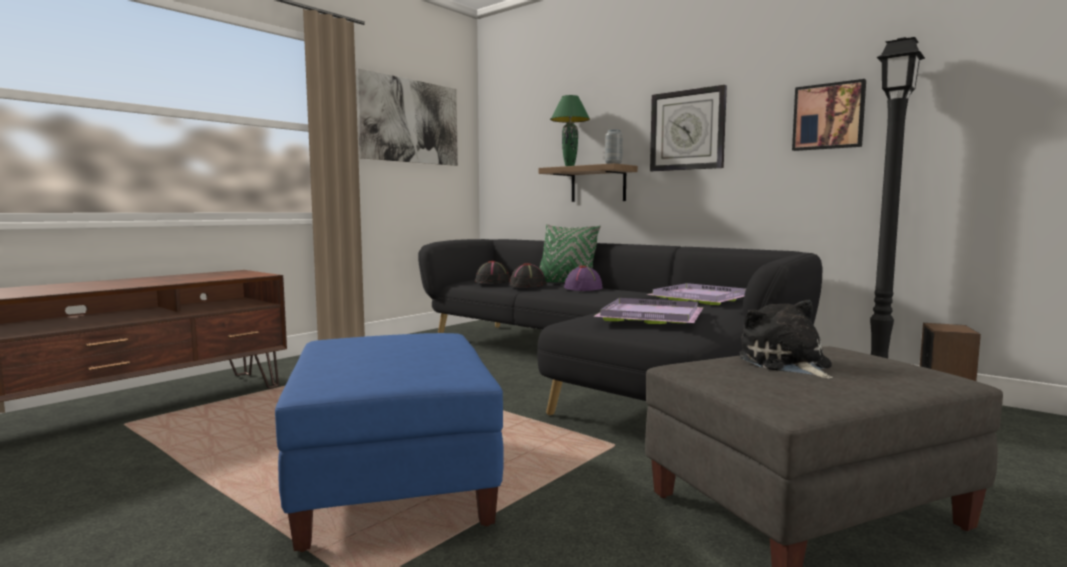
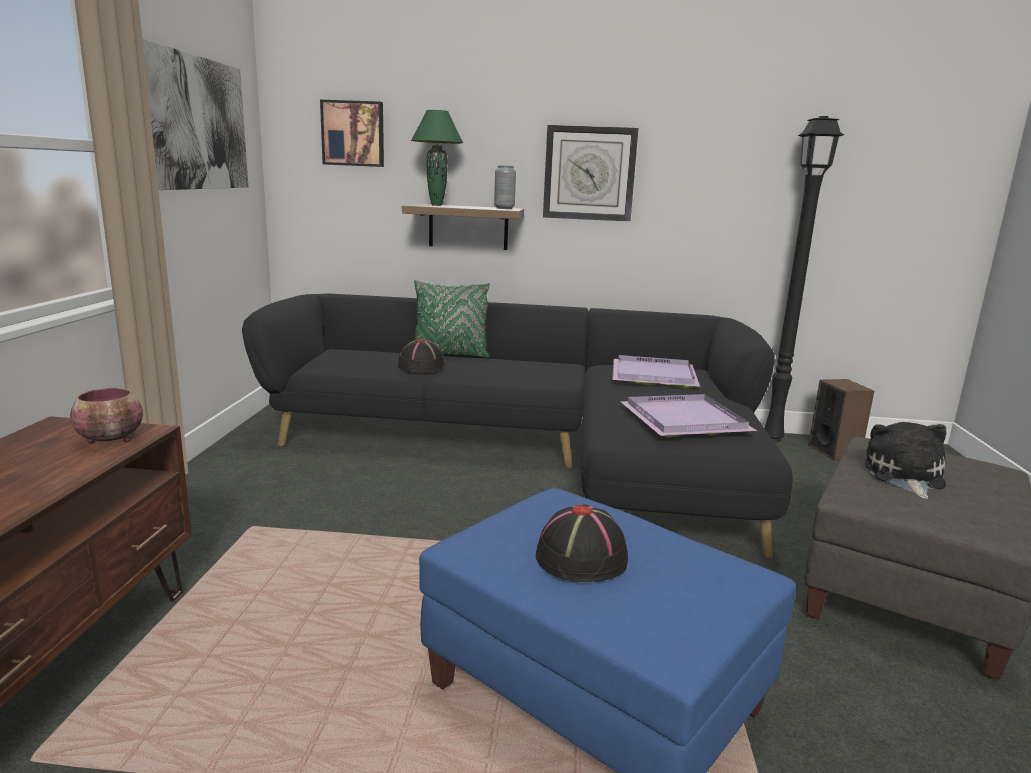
camera: 35 degrees left, 10 degrees up
black hat [475,261,510,283] -> black hat moved to [536,504,628,582]
purple hat [564,266,603,291] -> none
plush toy [739,300,833,379] -> plush toy turned 60 degrees clockwise [864,422,946,499]
picture [792,79,866,151] -> picture moved to [320,100,384,167]
none -> bowl [70,388,143,444]

